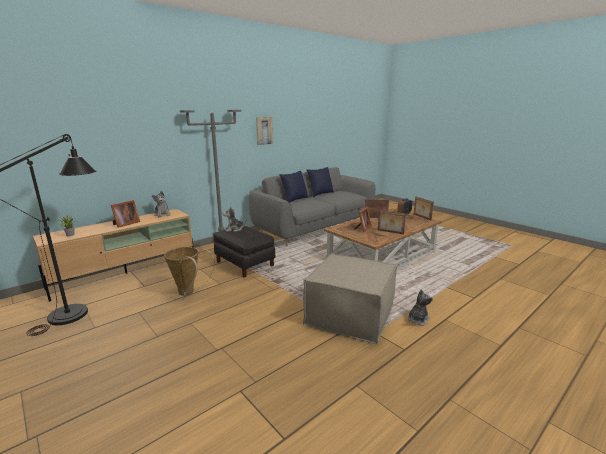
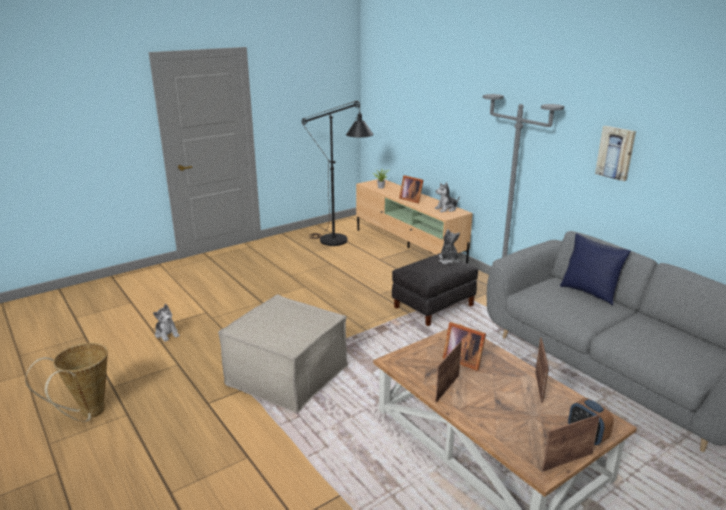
camera: 95 degrees right, 5 degrees up
basket [164,247,214,296] -> basket moved to [25,343,108,422]
blue pillow [307,167,334,197] -> none
plush toy [407,289,433,326] -> plush toy moved to [153,304,180,342]

